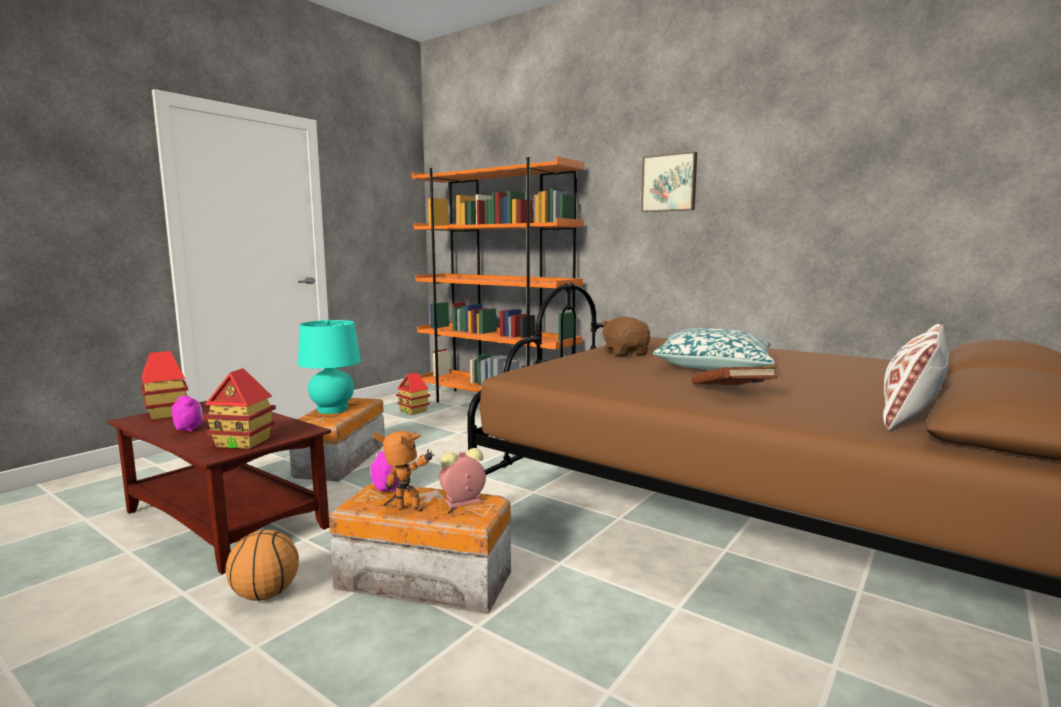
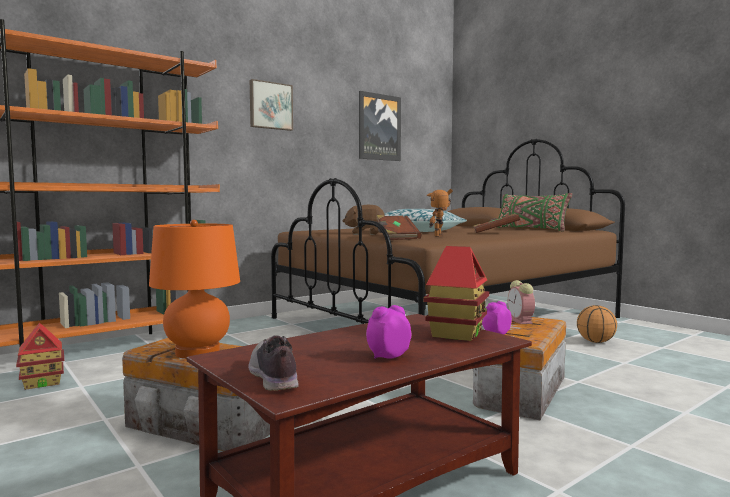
camera: 75 degrees left, 5 degrees down
toy house [141,351,188,420] -> shoe [248,335,299,391]
basketball [225,530,299,601] -> basketball moved to [577,305,617,343]
turquoise table lamp [298,319,361,414] -> orange table lamp [149,220,240,359]
toy robot [372,431,434,512] -> toy robot moved to [426,189,453,237]
white pillow [883,324,949,431] -> green pillow [497,193,573,232]
none -> picture [359,91,401,161]
none -> brown book [376,215,421,240]

